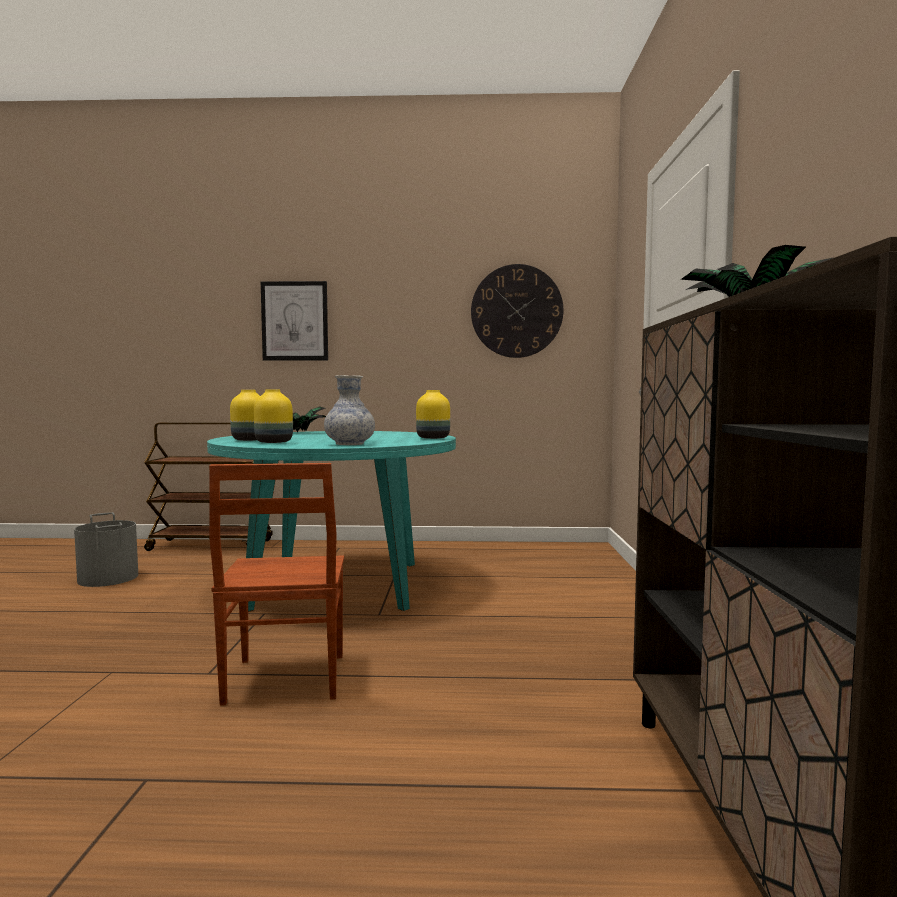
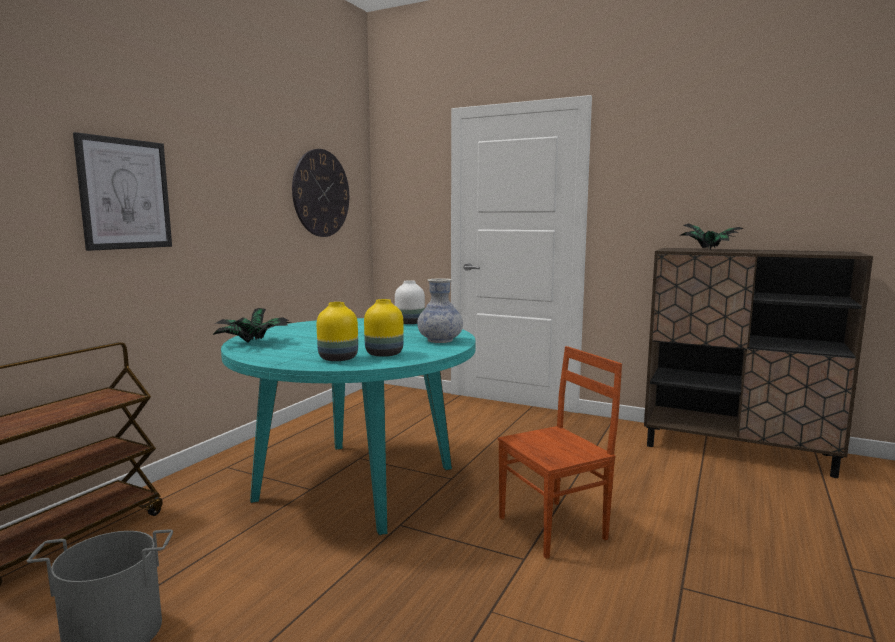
camera: 65 degrees left, 5 degrees up
brown chair [209,463,344,706] -> brown chair turned 45 degrees counterclockwise [498,346,622,559]
yellow vase [416,390,450,439] -> white vase [395,280,425,324]

